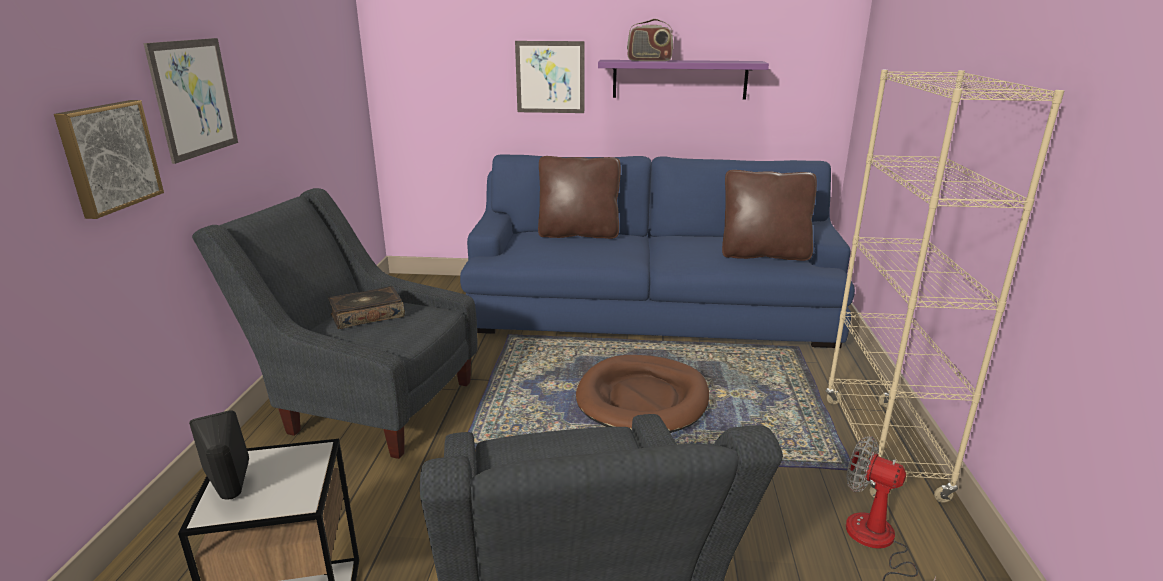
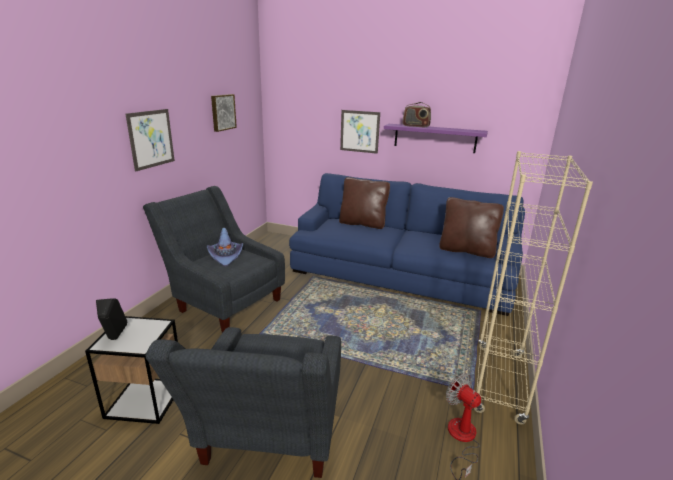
camera: 15 degrees right, 0 degrees up
picture [54,100,164,219] -> picture moved to [211,94,237,132]
book [328,286,405,329] -> purple hat [207,228,243,267]
brown dog bed [576,355,709,433] -> none

